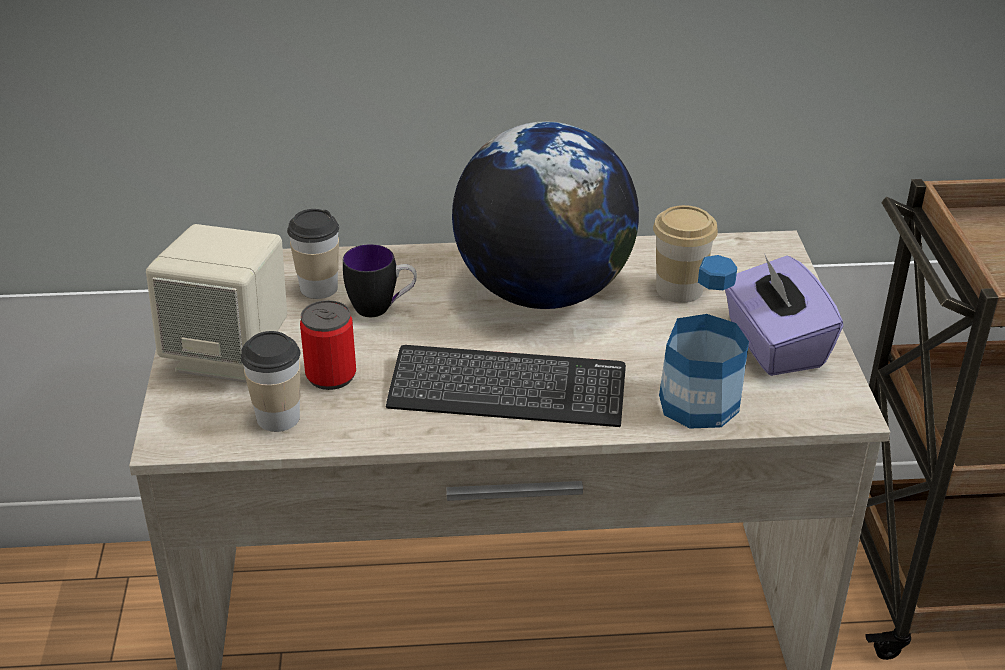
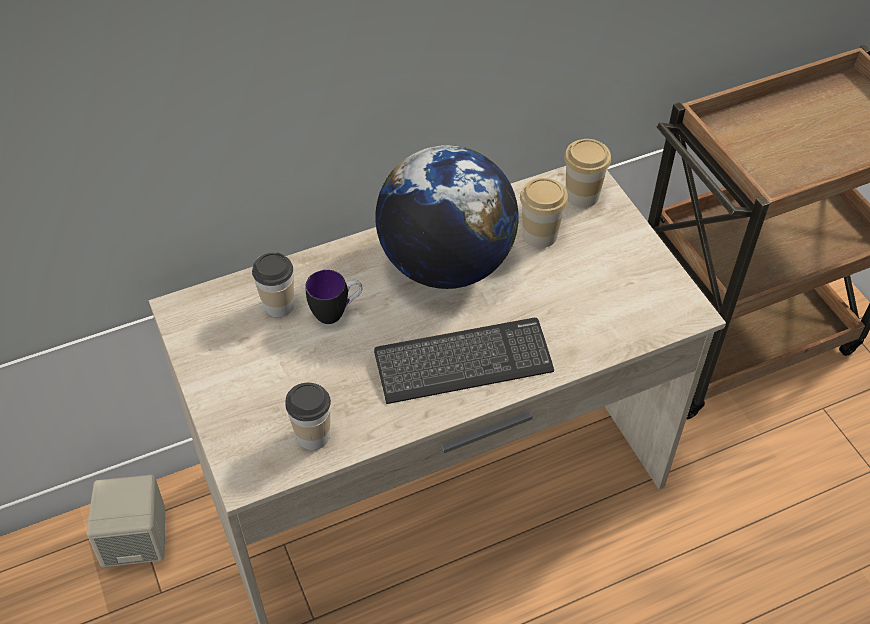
camera: 20 degrees left, 15 degrees up
beige speaker [146,224,287,383] -> beige speaker moved to [87,475,165,567]
can [300,300,356,390] -> none
bottle [659,255,749,429] -> none
purple tissue box [725,255,843,376] -> none
none -> cup [564,139,611,208]

